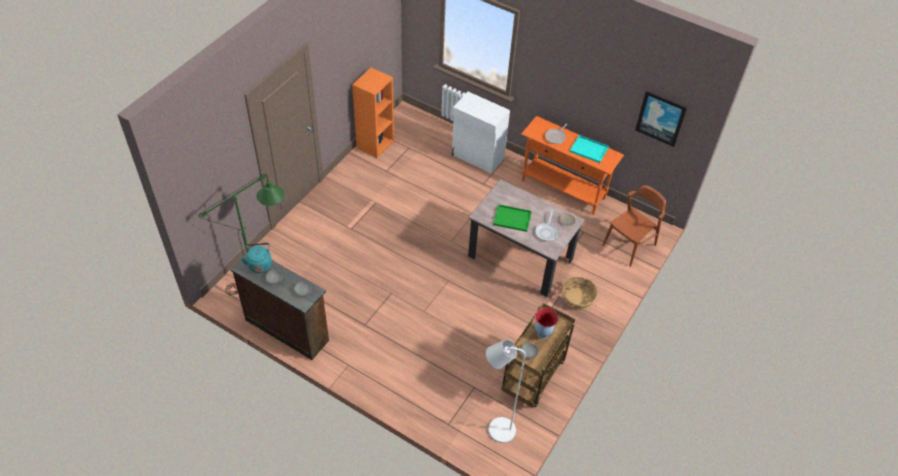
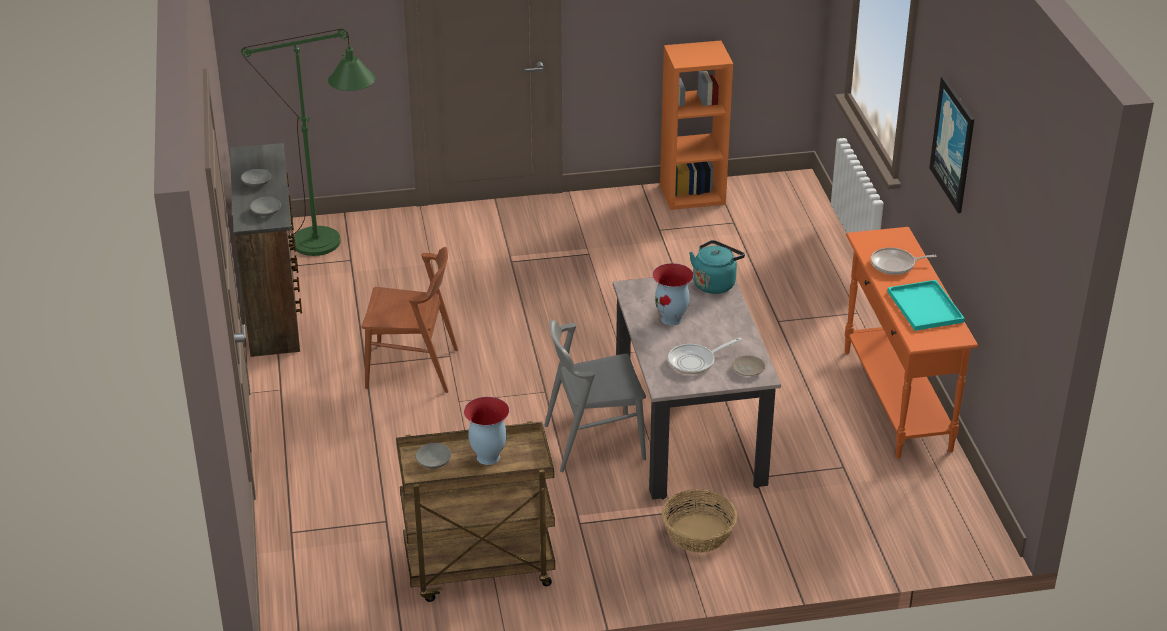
camera: 50 degrees right, 15 degrees down
turquoise kettle [241,243,272,273] -> turquoise kettle moved to [689,240,745,294]
white cabinet [452,92,510,174] -> none
white floor lamp [486,339,526,443] -> none
green tray [493,204,532,232] -> vase [652,263,694,326]
brown chair [602,185,666,267] -> brown chair moved to [361,247,458,393]
picture [635,91,687,147] -> picture moved to [929,76,974,213]
none -> grey chair [544,319,646,472]

